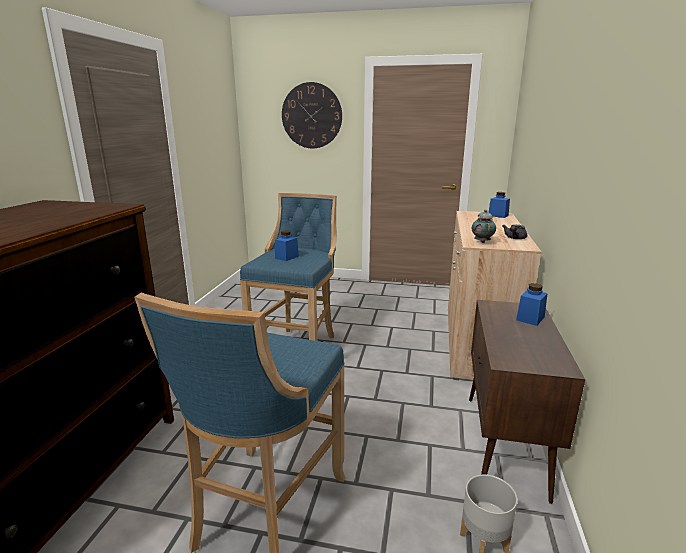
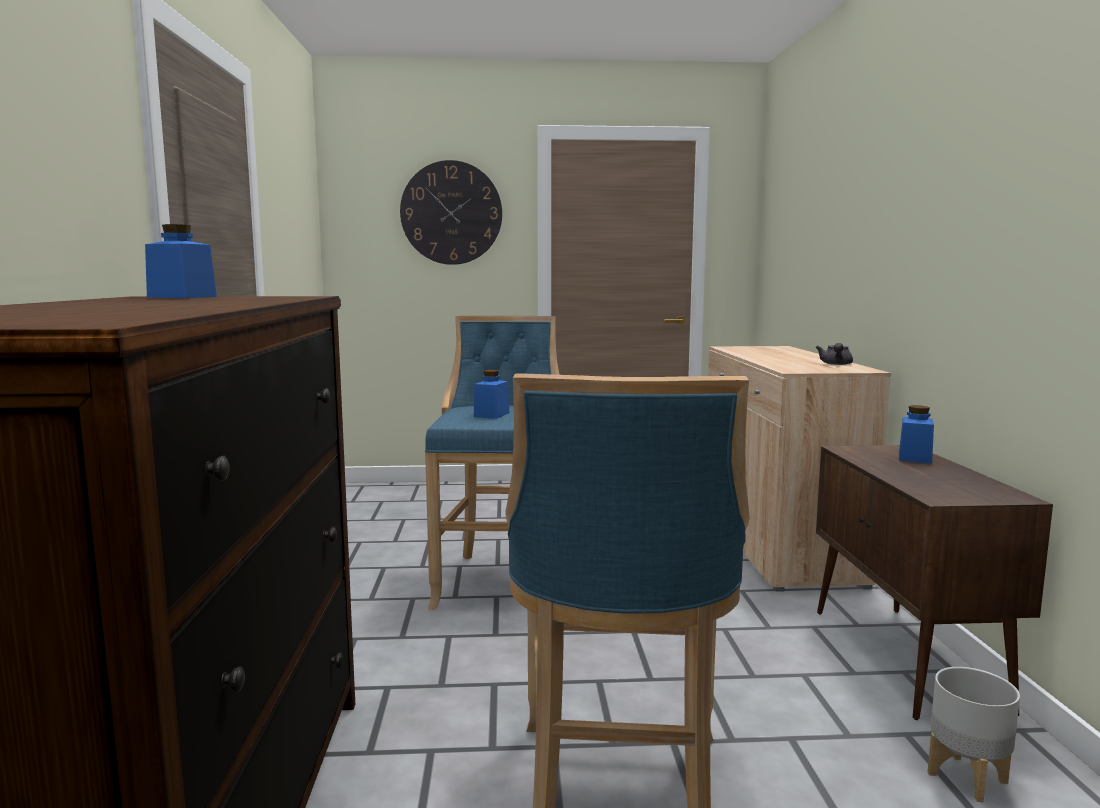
camera: 15 degrees left, 10 degrees down
teapot [472,210,496,243] -> none
blue jar [489,192,510,218] -> blue jar moved to [145,224,217,298]

